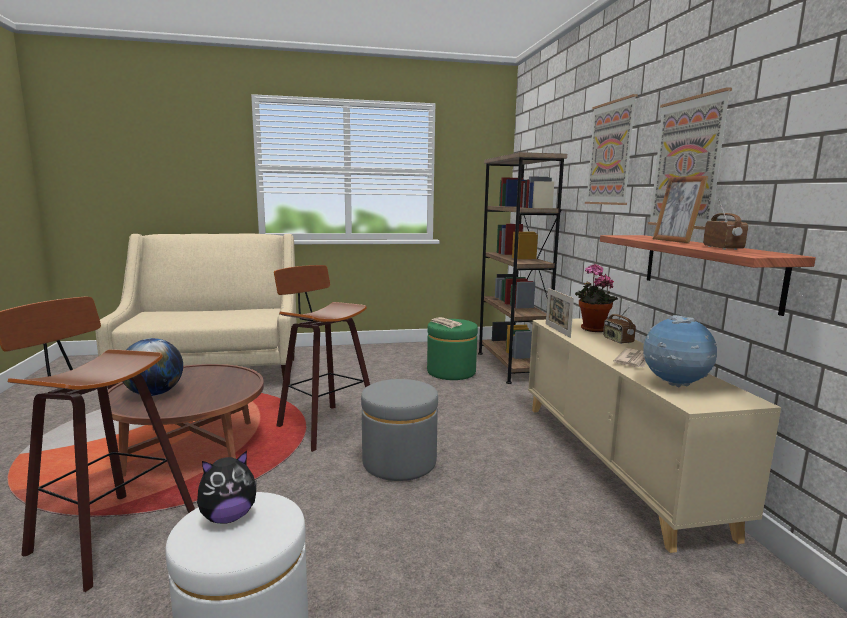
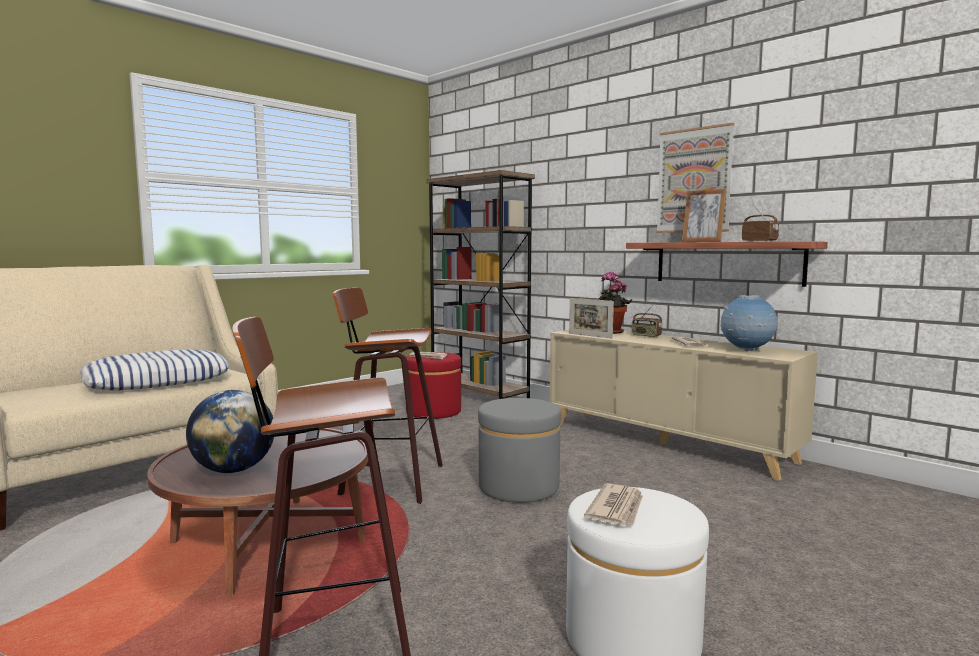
camera: 35 degrees left, 5 degrees down
plush toy [197,451,257,524] -> newspaper [584,483,643,526]
green ottoman [427,319,478,380] -> red ottoman [406,352,461,419]
picture [585,94,638,205] -> none
none -> pillow [80,349,229,391]

